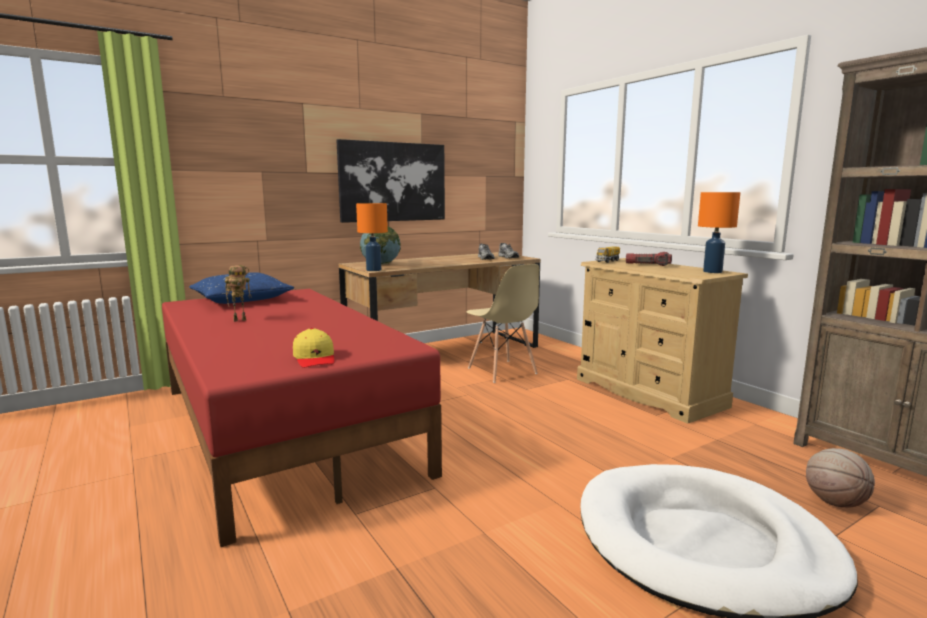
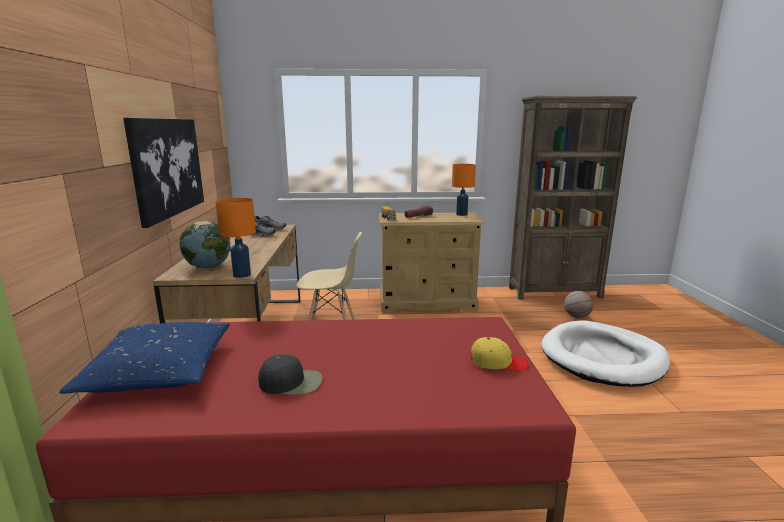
camera: 60 degrees left, 5 degrees up
toy robot [225,265,252,322] -> black cap [258,354,323,395]

